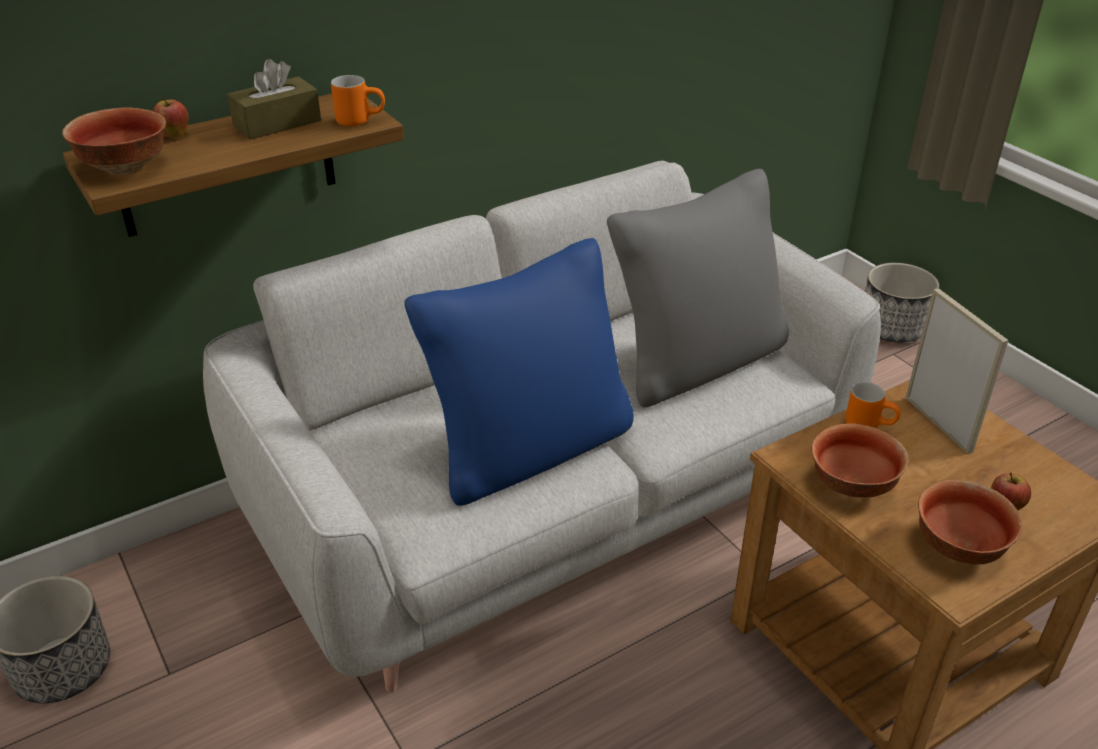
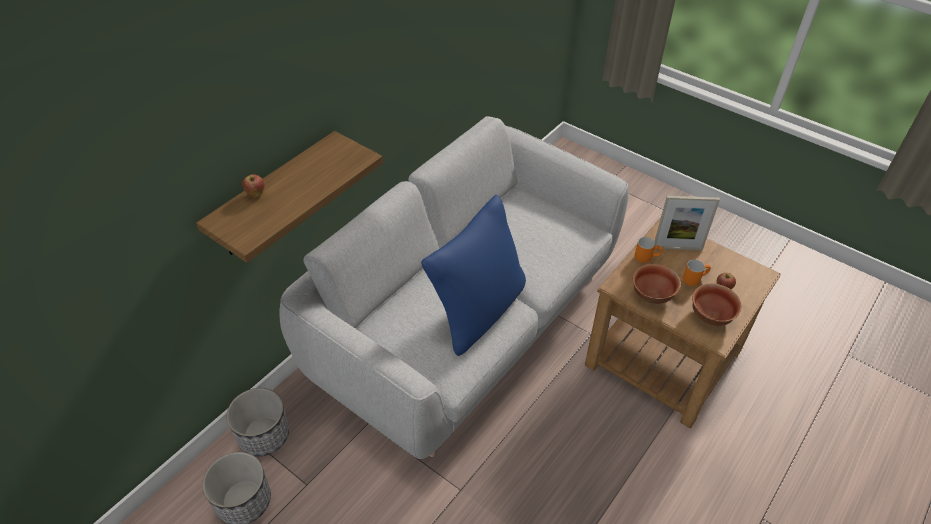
camera: 20 degrees left, 10 degrees up
bowl [62,107,166,175] -> none
brown tissue box [227,59,321,139] -> none
orange mug [331,75,385,126] -> orange mug moved to [683,260,711,286]
grey pillow [607,169,789,407] -> none
planter [865,263,939,342] -> planter moved to [226,388,289,456]
picture frame [906,288,1009,454] -> picture frame turned 135 degrees clockwise [654,196,720,251]

